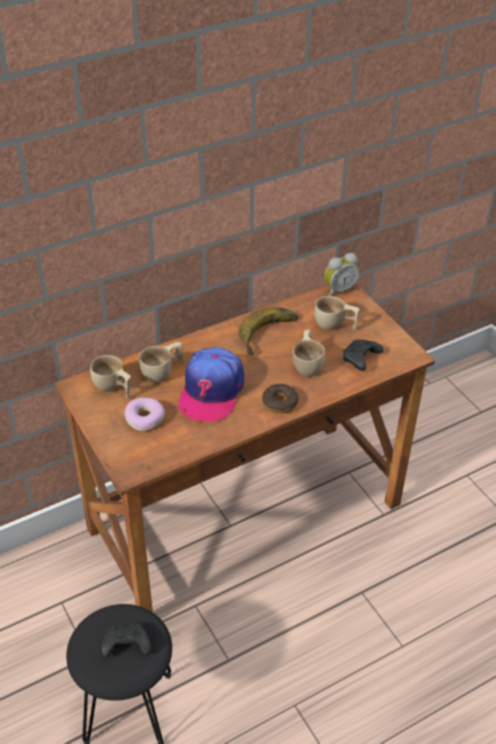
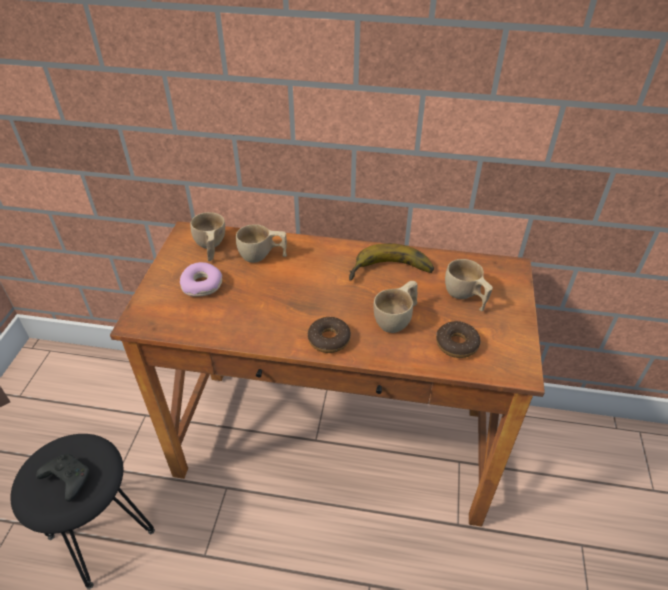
camera: 40 degrees right, 0 degrees up
cap [179,348,244,422] -> none
alarm clock [324,253,359,296] -> none
black game controller [343,339,384,371] -> donut [436,321,480,358]

